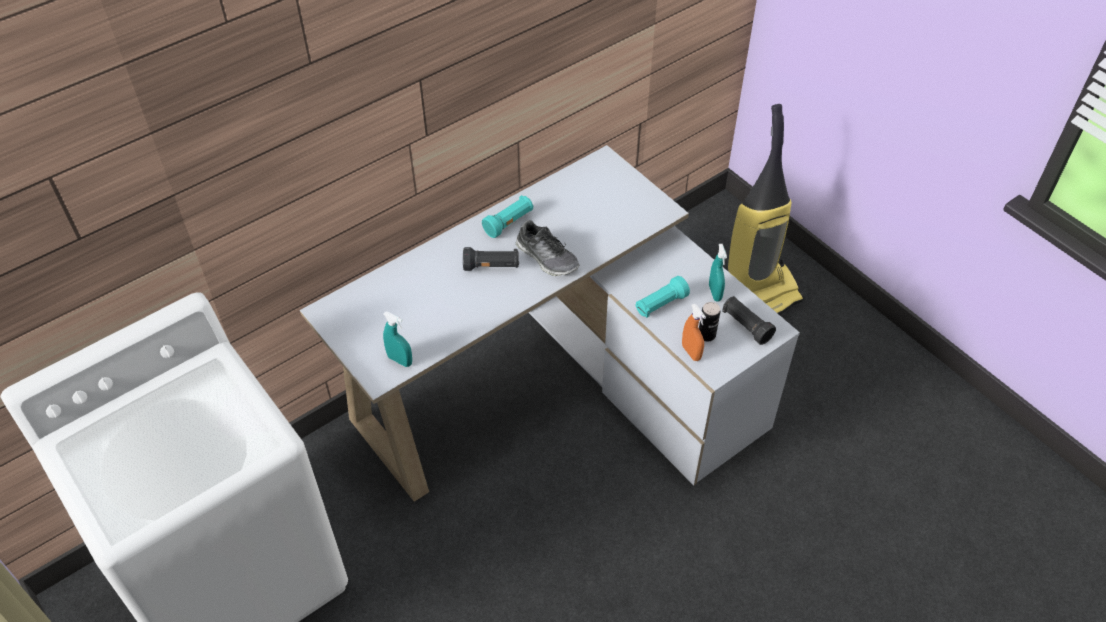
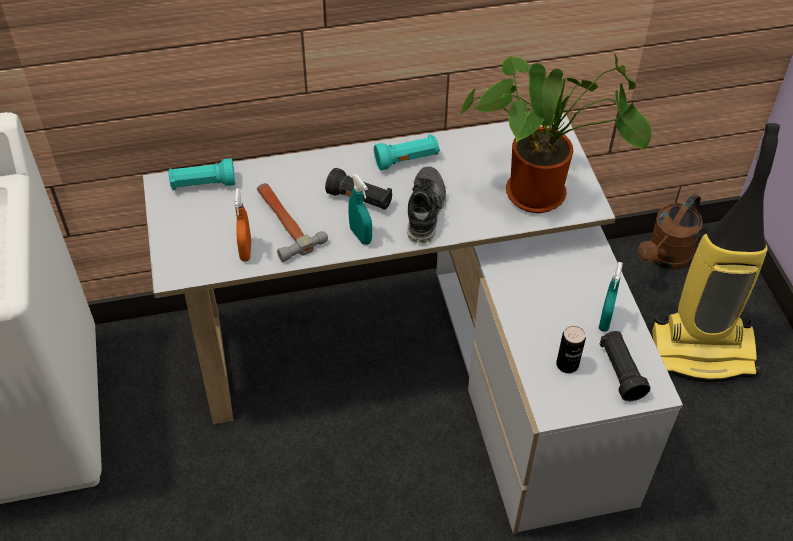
camera: 25 degrees right, 0 degrees up
turquoise spray bottle [383,311,412,367] -> turquoise spray bottle moved to [348,174,372,245]
shoe [516,220,580,276] -> shoe turned 150 degrees counterclockwise [407,166,447,244]
turquoise flashlight [635,276,690,318] -> turquoise flashlight moved to [168,158,235,190]
orange spray bottle [682,304,706,361] -> orange spray bottle moved to [234,188,251,262]
none -> hammer [257,183,328,262]
none -> potted plant [459,53,652,213]
none -> brown watering can [638,194,703,270]

